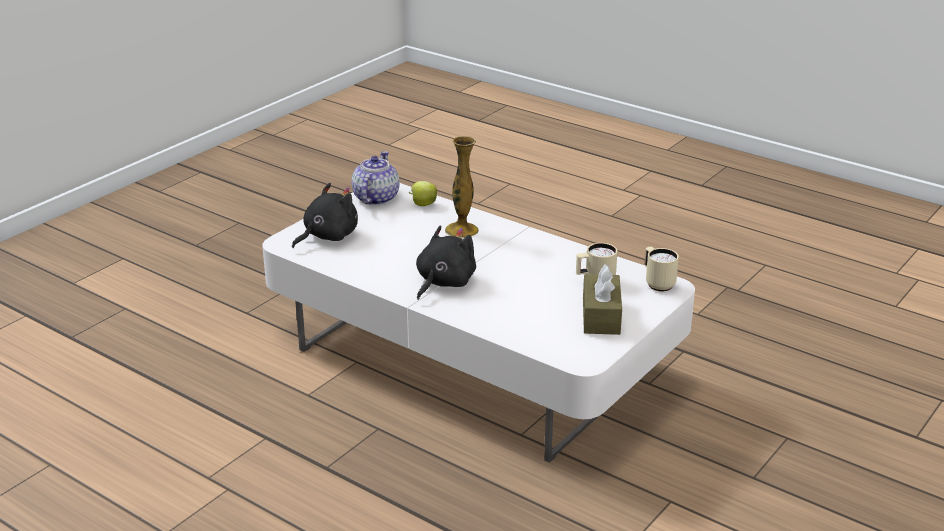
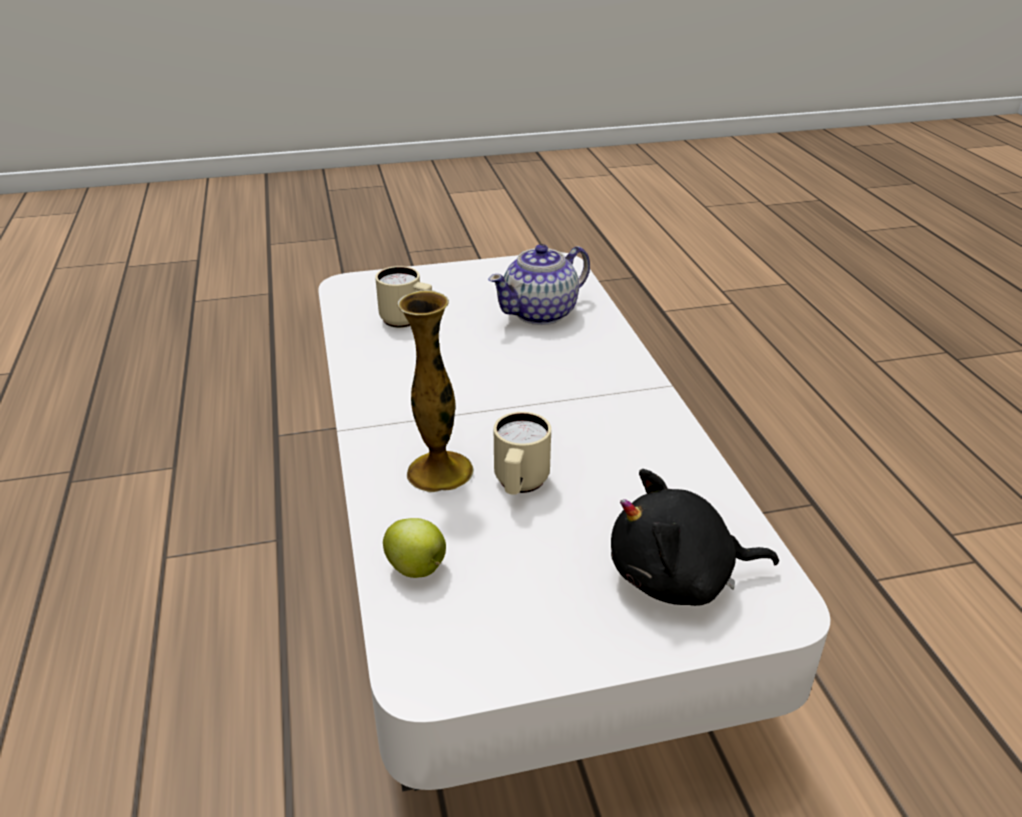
camera: 140 degrees left, 5 degrees up
teapot [351,151,400,205] -> teapot moved to [488,244,590,325]
black plush toy [416,226,476,300] -> none
brown tissue box [583,265,622,335] -> none
beige mug [644,246,679,292] -> beige mug moved to [494,412,551,495]

